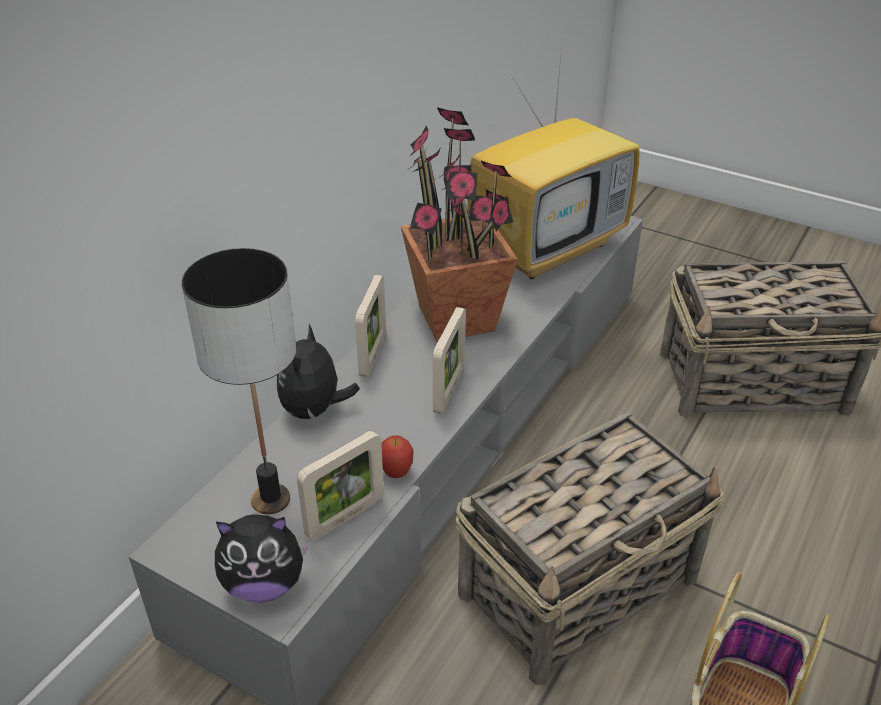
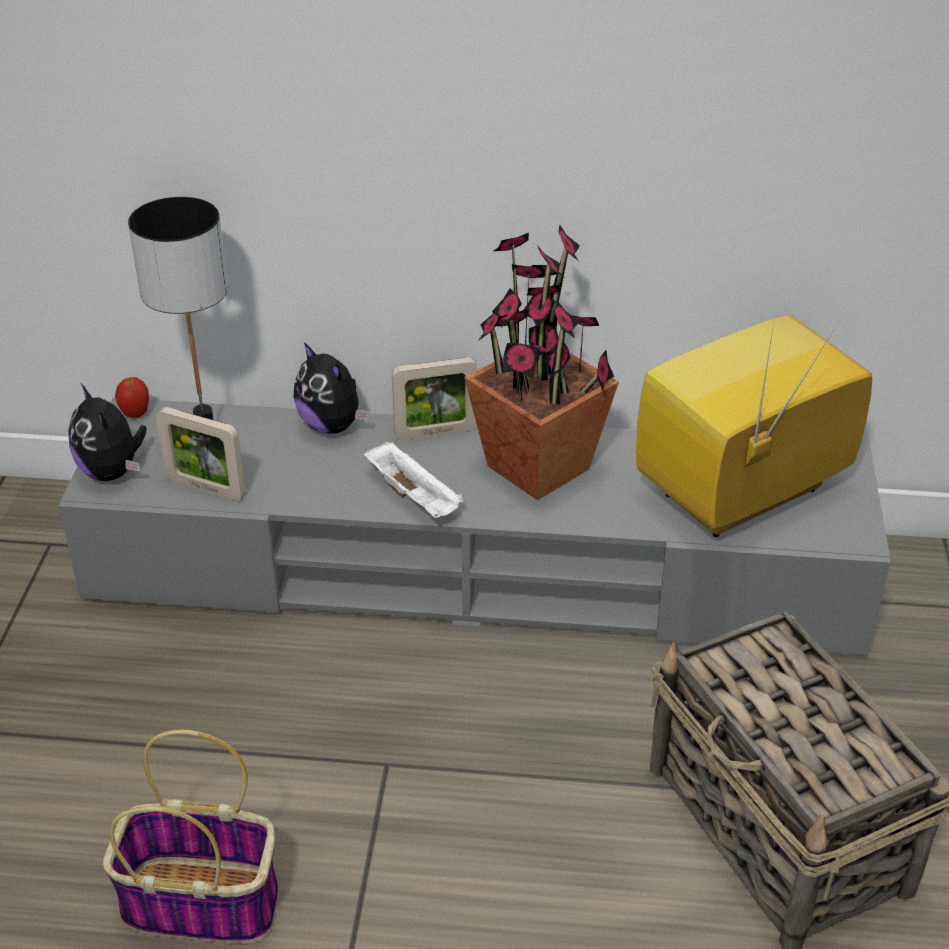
camera: 65 degrees right, 0 degrees up
plush toy [277,324,360,423] -> plush toy turned 120 degrees counterclockwise [294,342,370,434]
apple [381,435,413,478] -> apple moved to [115,377,149,418]
picture frame [433,307,466,414] -> white tray [364,442,463,518]
basket [455,412,724,685] -> none
television [467,46,640,280] -> television turned 120 degrees clockwise [636,313,872,537]

